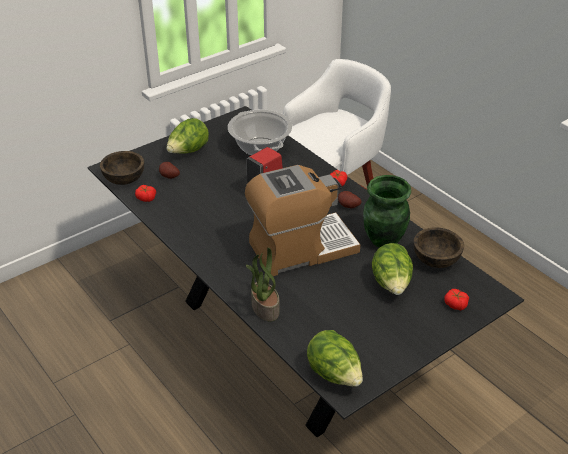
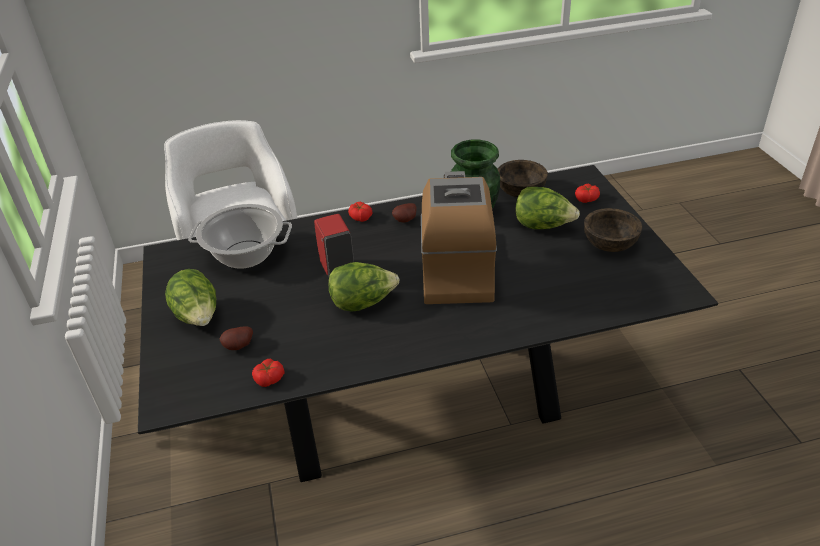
camera: 65 degrees left, 0 degrees up
brown bowl [100,151,144,185] -> brown bowl moved to [584,208,642,252]
potted plant [246,248,279,321] -> none
lettuce [307,330,363,386] -> lettuce moved to [328,262,399,312]

